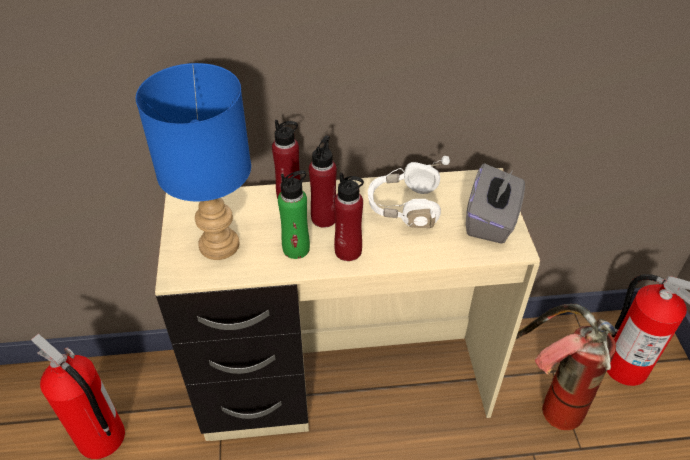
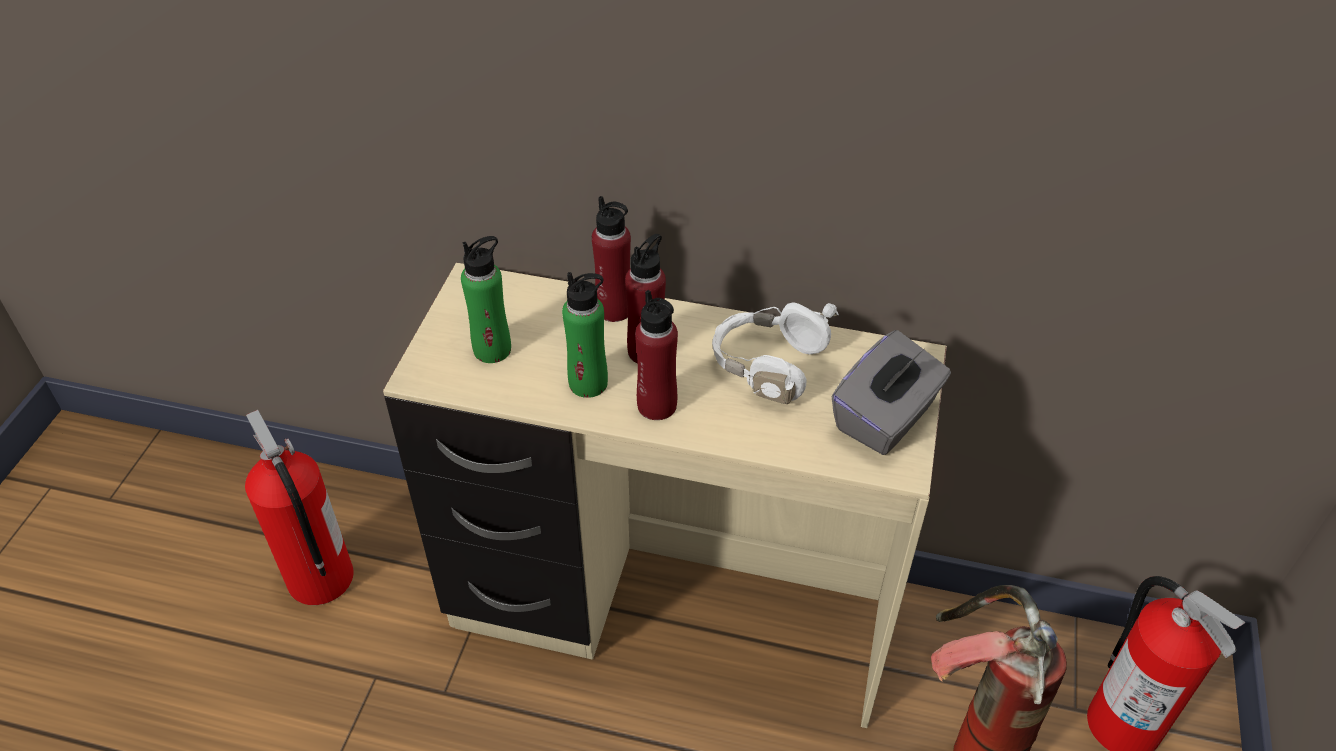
camera: 20 degrees right, 0 degrees up
blue table lamp [136,63,251,260] -> green bottle [461,236,511,363]

